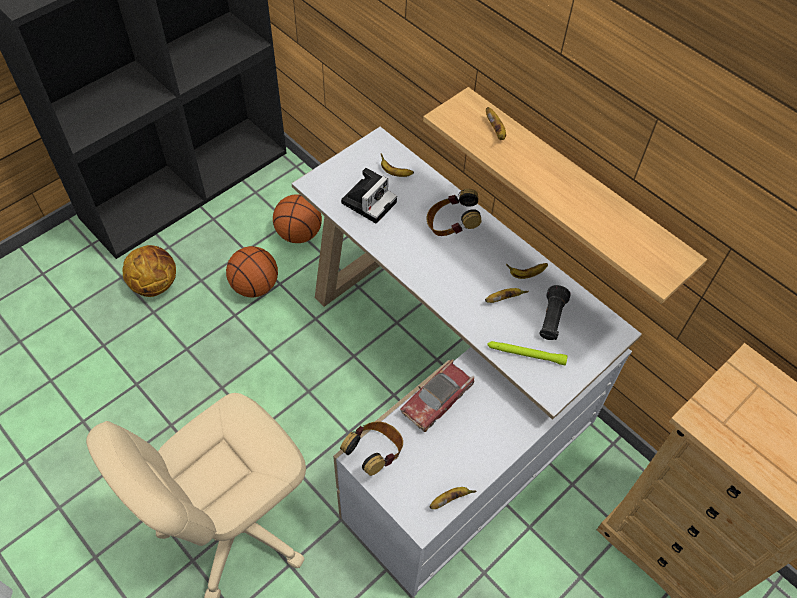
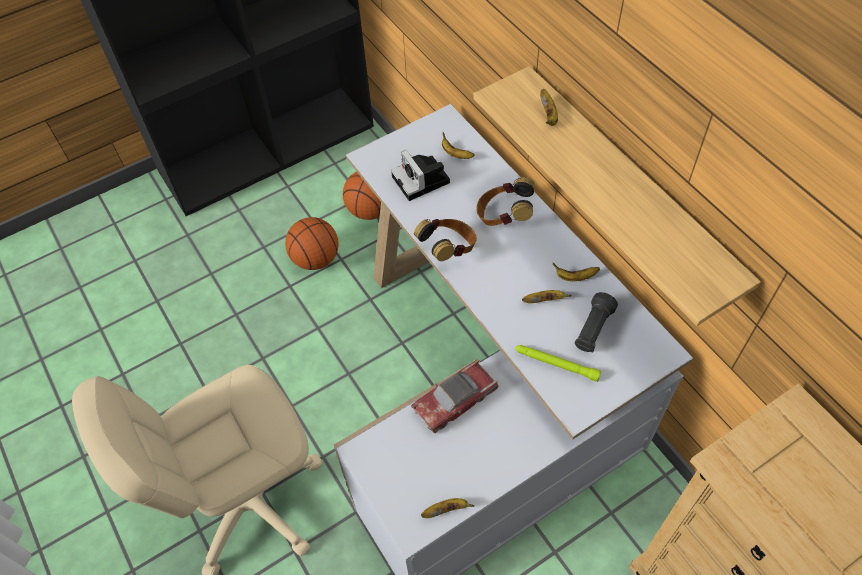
camera: 15 degrees right, 0 degrees up
basketball [123,245,176,297] -> none
headphones [340,421,403,476] -> headphones moved to [414,219,477,261]
camera [341,168,397,223] -> camera turned 105 degrees clockwise [391,150,450,201]

